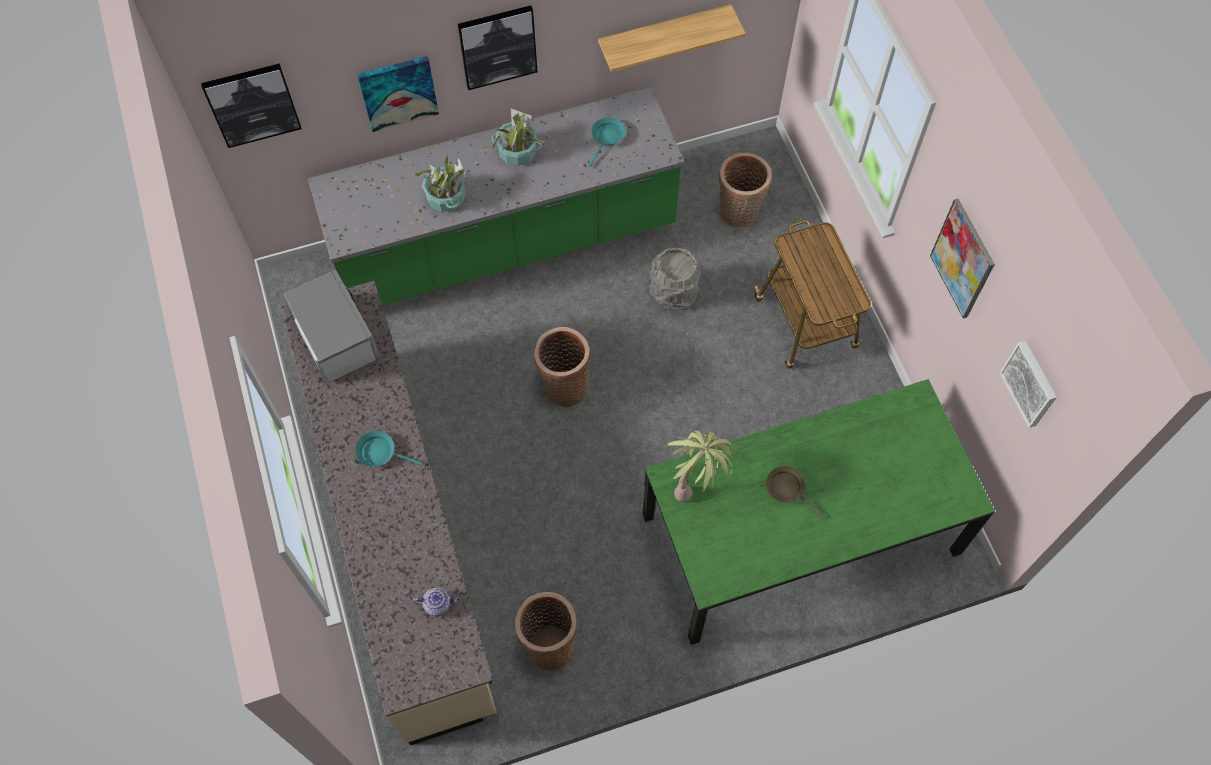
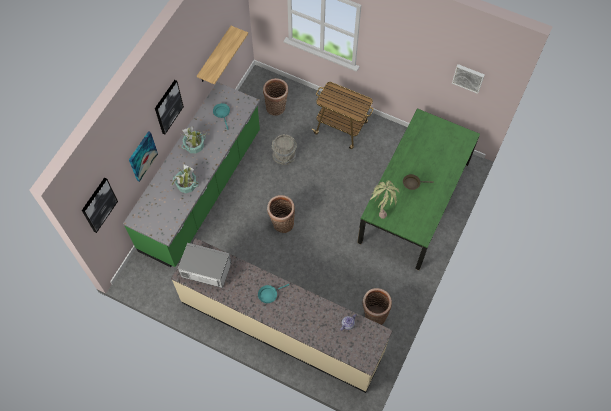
camera: 45 degrees left, 0 degrees up
picture [930,199,995,319] -> none

